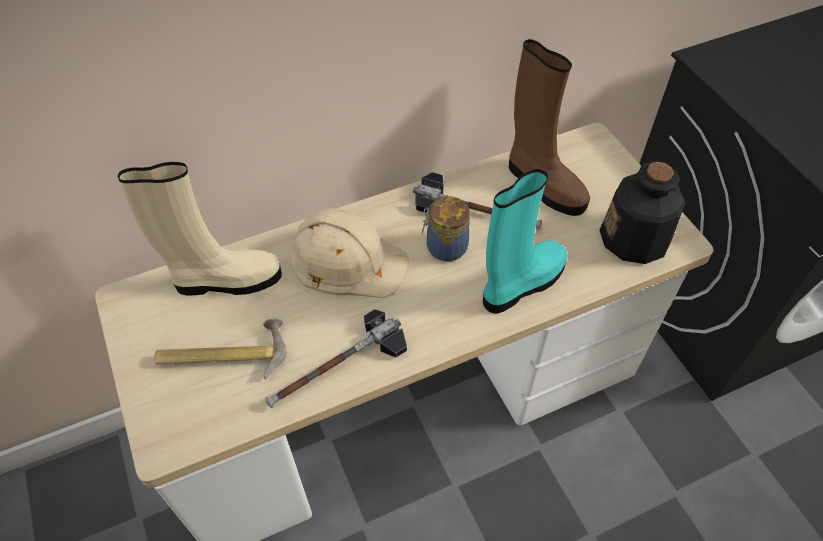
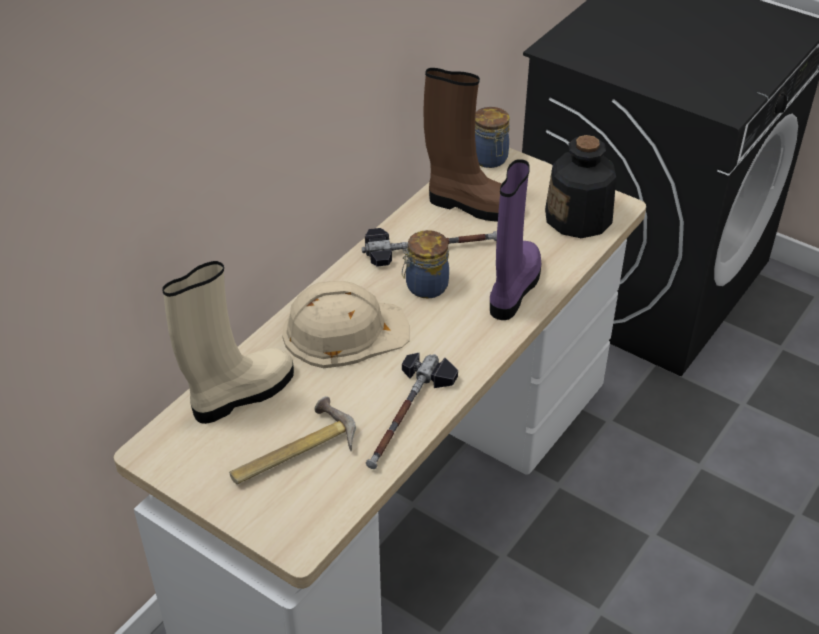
camera: 30 degrees left, 10 degrees down
turquoise boot [483,169,568,314] -> purple boot [490,159,541,320]
none -> jar [475,107,510,168]

